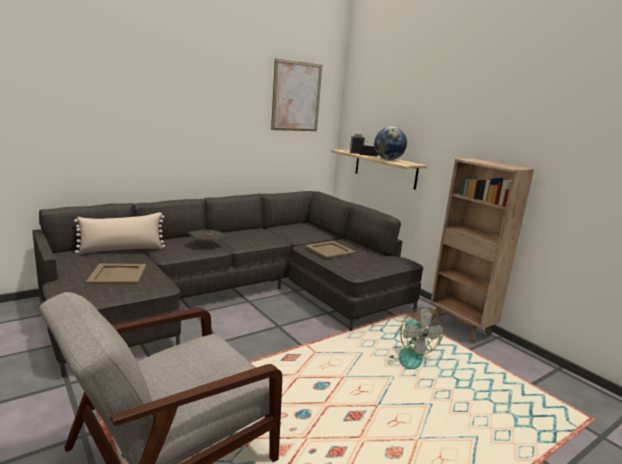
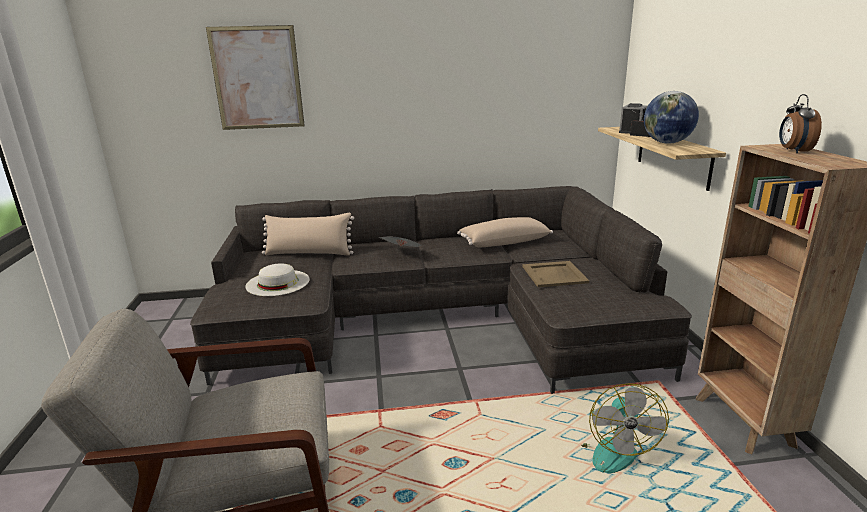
camera: 30 degrees right, 5 degrees up
beige tray [86,264,146,284] -> white hat [245,264,310,296]
picture [271,59,322,131] -> picture moved to [206,25,305,130]
none -> beige pillow [457,217,553,248]
none -> alarm clock [779,94,822,153]

